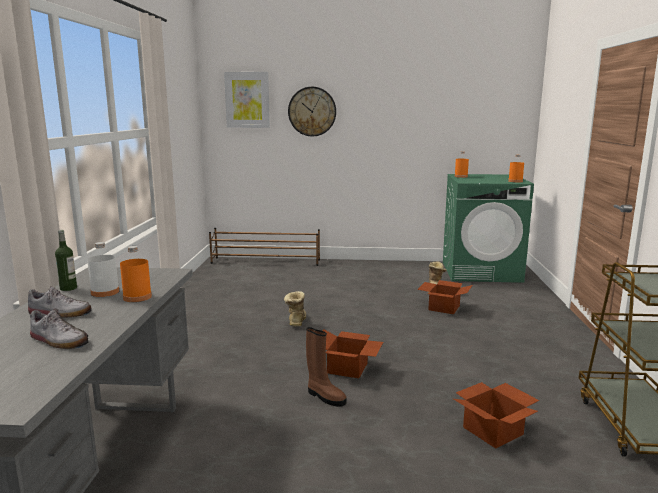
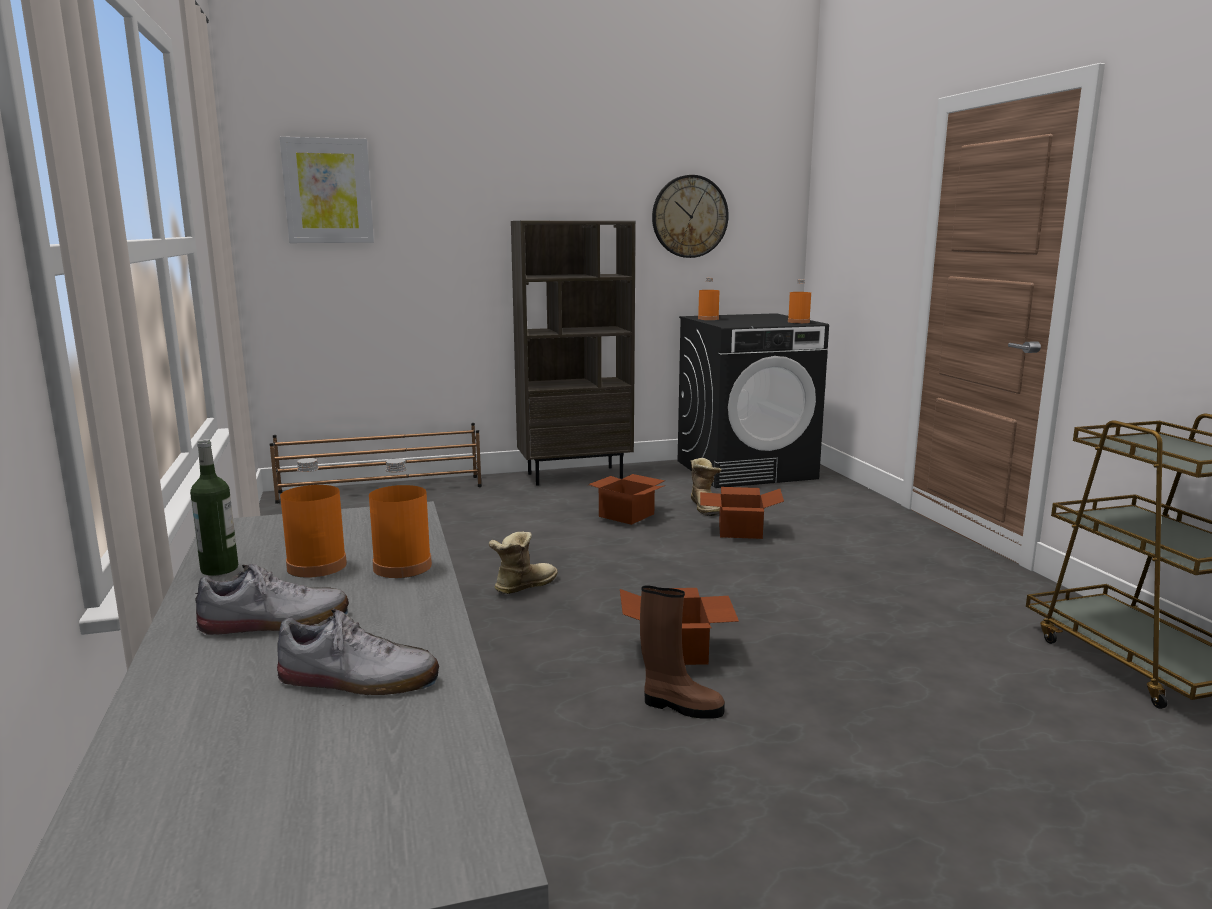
camera: 20 degrees left, 0 degrees up
white bottle [87,242,119,297] -> orange bottle [280,458,347,578]
boot [284,291,306,327] -> boot turned 60 degrees clockwise [489,532,558,594]
wall clock [288,87,336,137] -> wall clock moved to [652,175,729,258]
green washing machine [443,174,534,283] -> black washing machine [678,313,829,488]
cardboard box [453,382,539,448] -> cardboard box moved to [588,474,665,525]
none -> brown bookcase [511,221,636,486]

